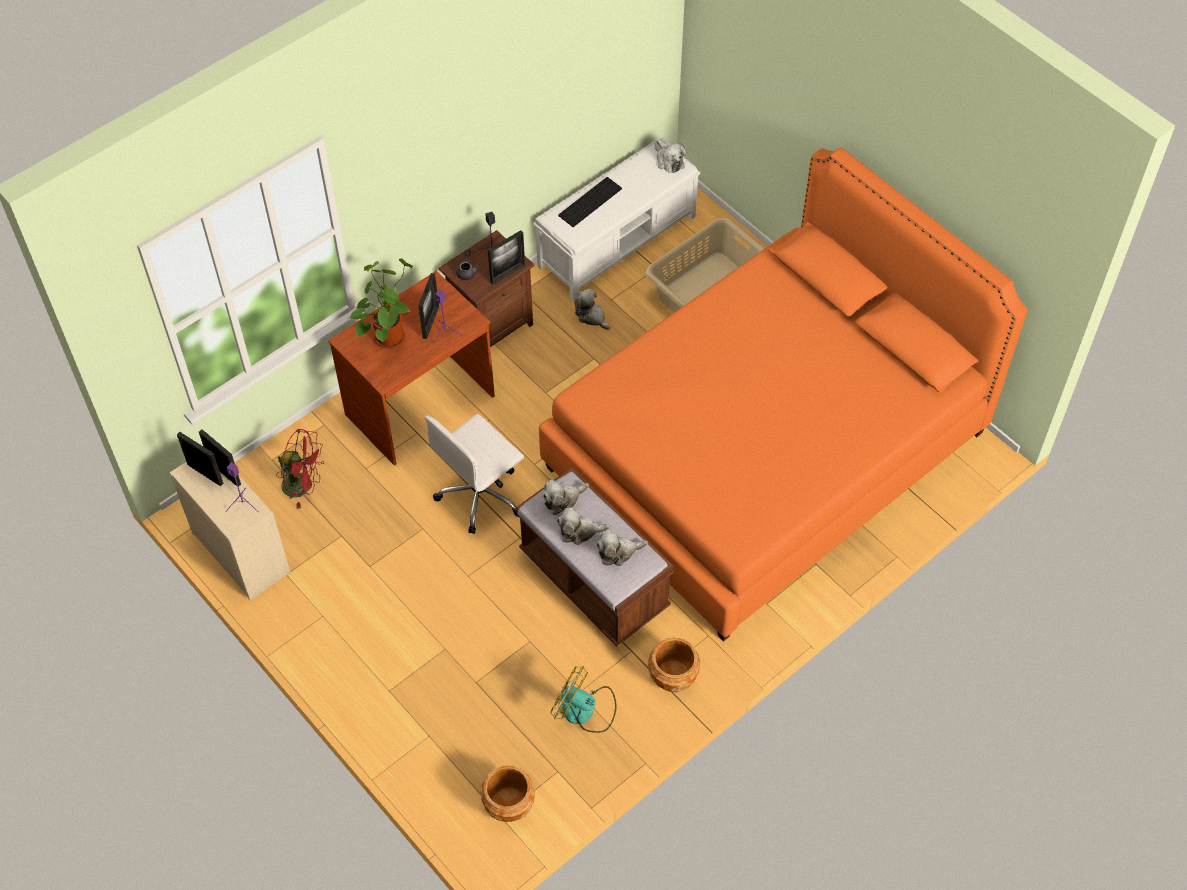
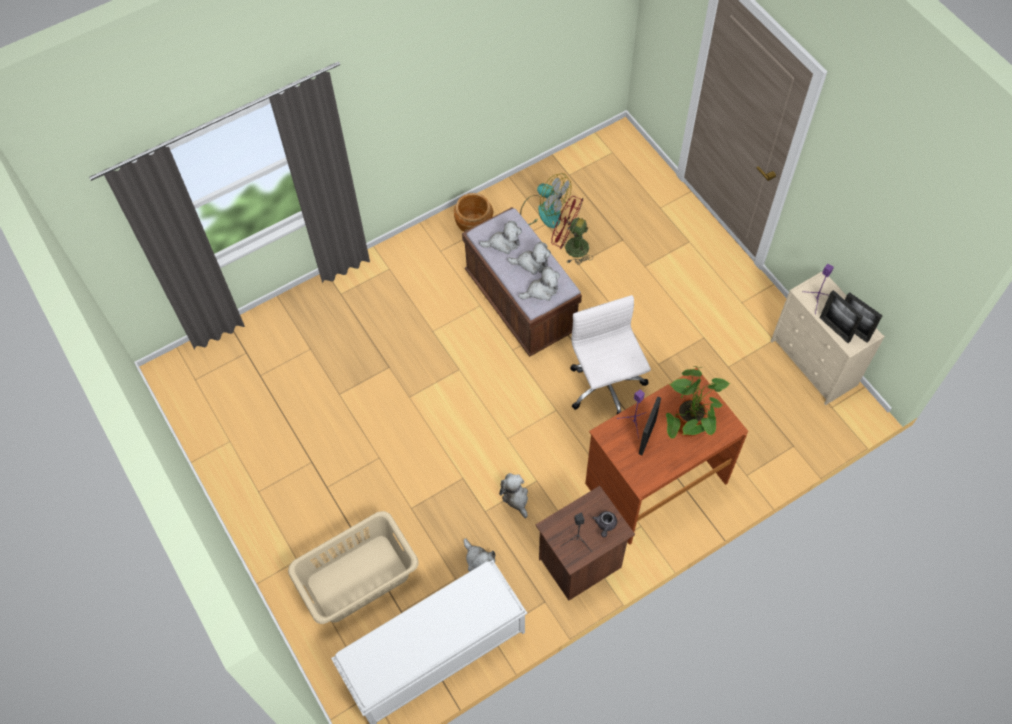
camera: 170 degrees left, 5 degrees up
red fan [276,429,324,509] -> red fan moved to [551,196,593,265]
white office chair [425,414,524,534] -> white office chair turned 75 degrees counterclockwise [570,295,651,415]
brown planter [481,765,535,822] -> none
picture frame [488,230,525,285] -> none
orange bed [539,148,1028,641] -> none
keyboard [558,177,622,227] -> none
plush toy [654,141,686,173] -> plush toy moved to [499,473,528,518]

